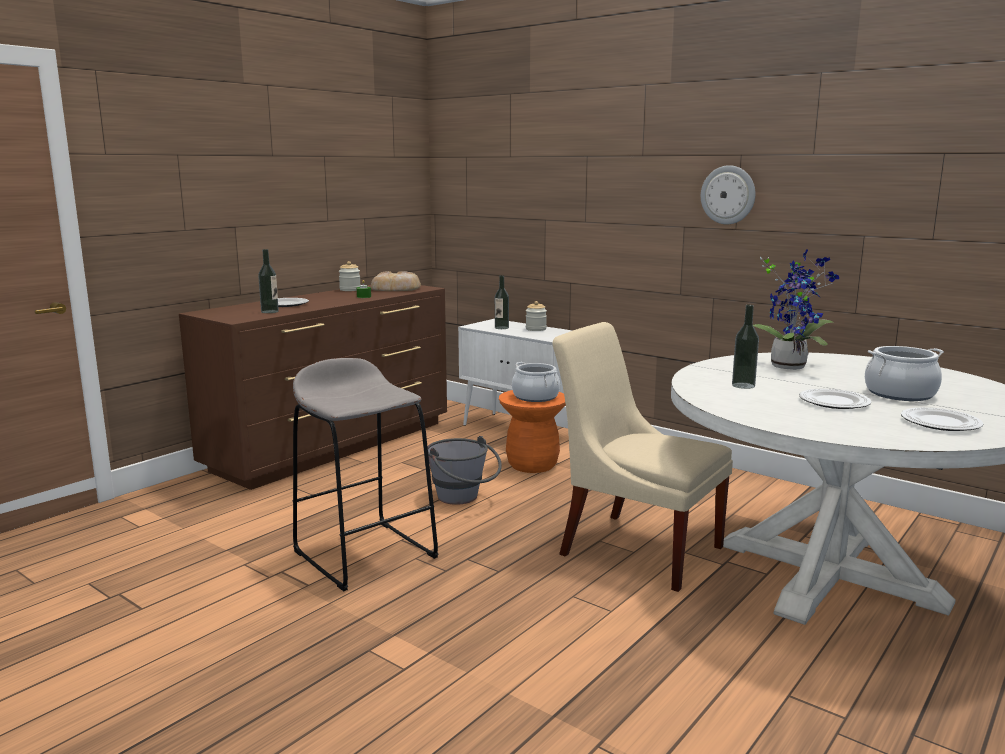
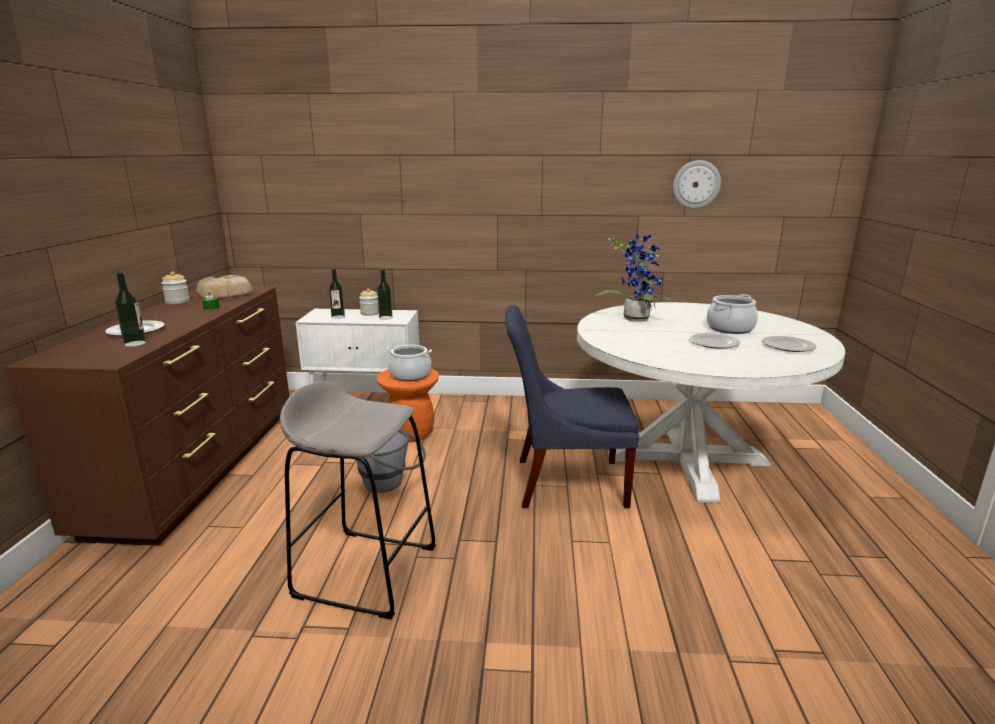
camera: 35 degrees left, 5 degrees up
beige chair [552,322,733,592] -> blue chair [505,305,639,508]
wall clock [701,165,756,224] -> wall clock moved to [673,160,721,209]
bottle [732,305,759,389] -> bottle moved to [377,269,392,320]

